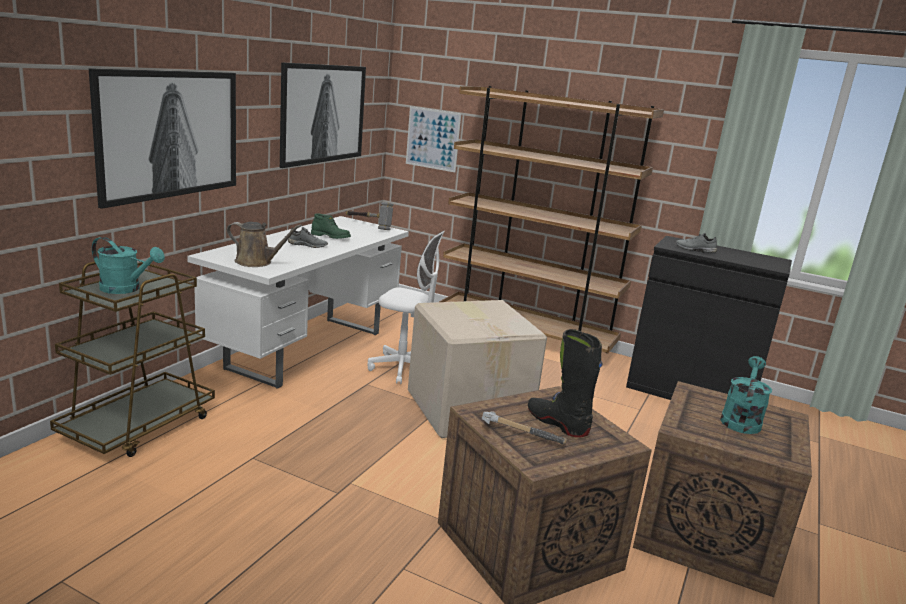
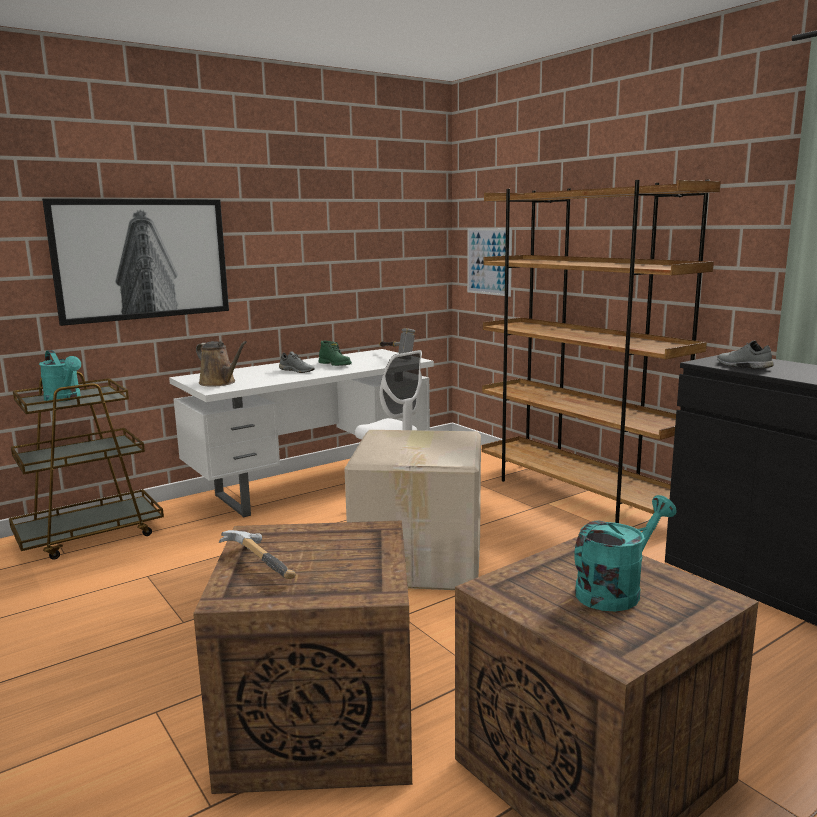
camera: 30 degrees right, 5 degrees down
picture [280,62,366,168] -> none
black boot [528,329,603,437] -> none

